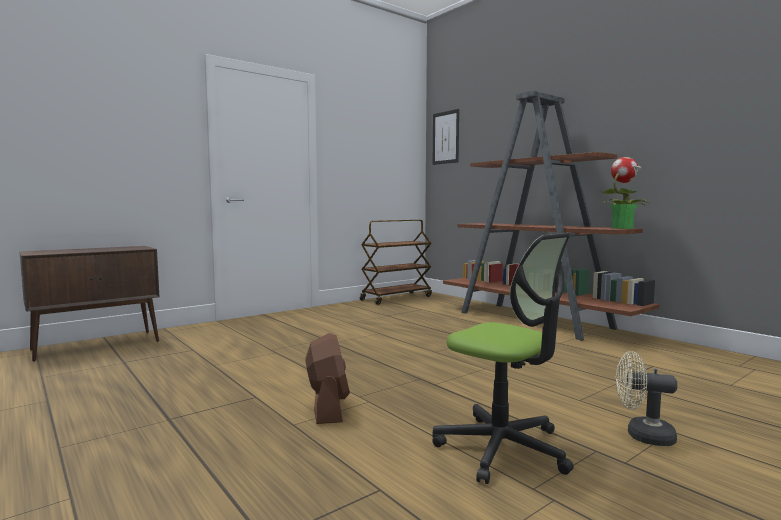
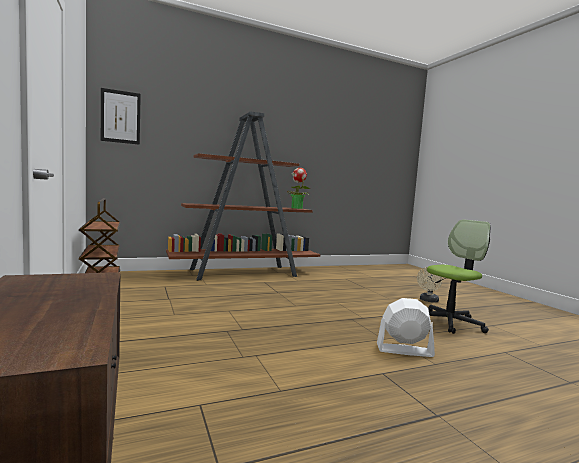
camera: 75 degrees left, 0 degrees up
brown fan [305,333,350,424] -> white fan [377,298,435,357]

